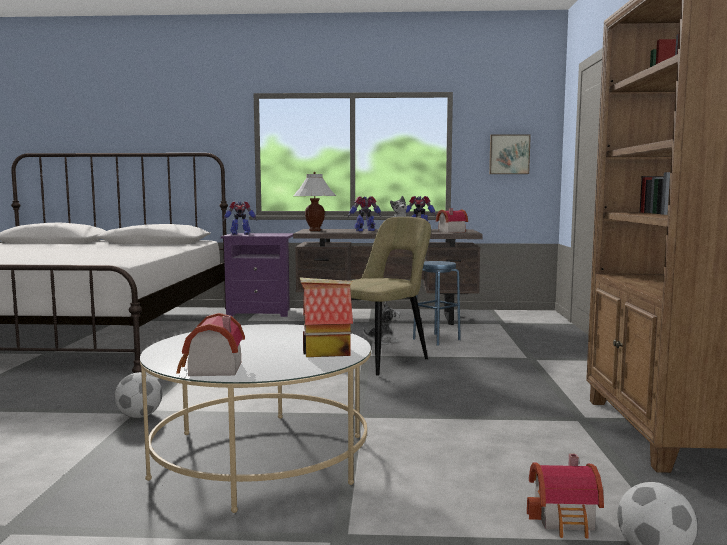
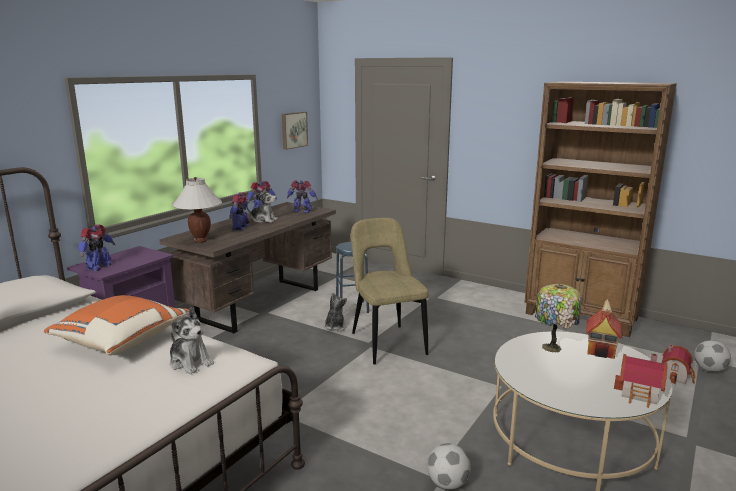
camera: 60 degrees left, 10 degrees up
toy house [436,208,468,233] -> toy robot [287,180,318,213]
none -> orange pillow [44,295,189,356]
none -> plush toy [170,307,214,374]
none -> table lamp [535,284,582,352]

